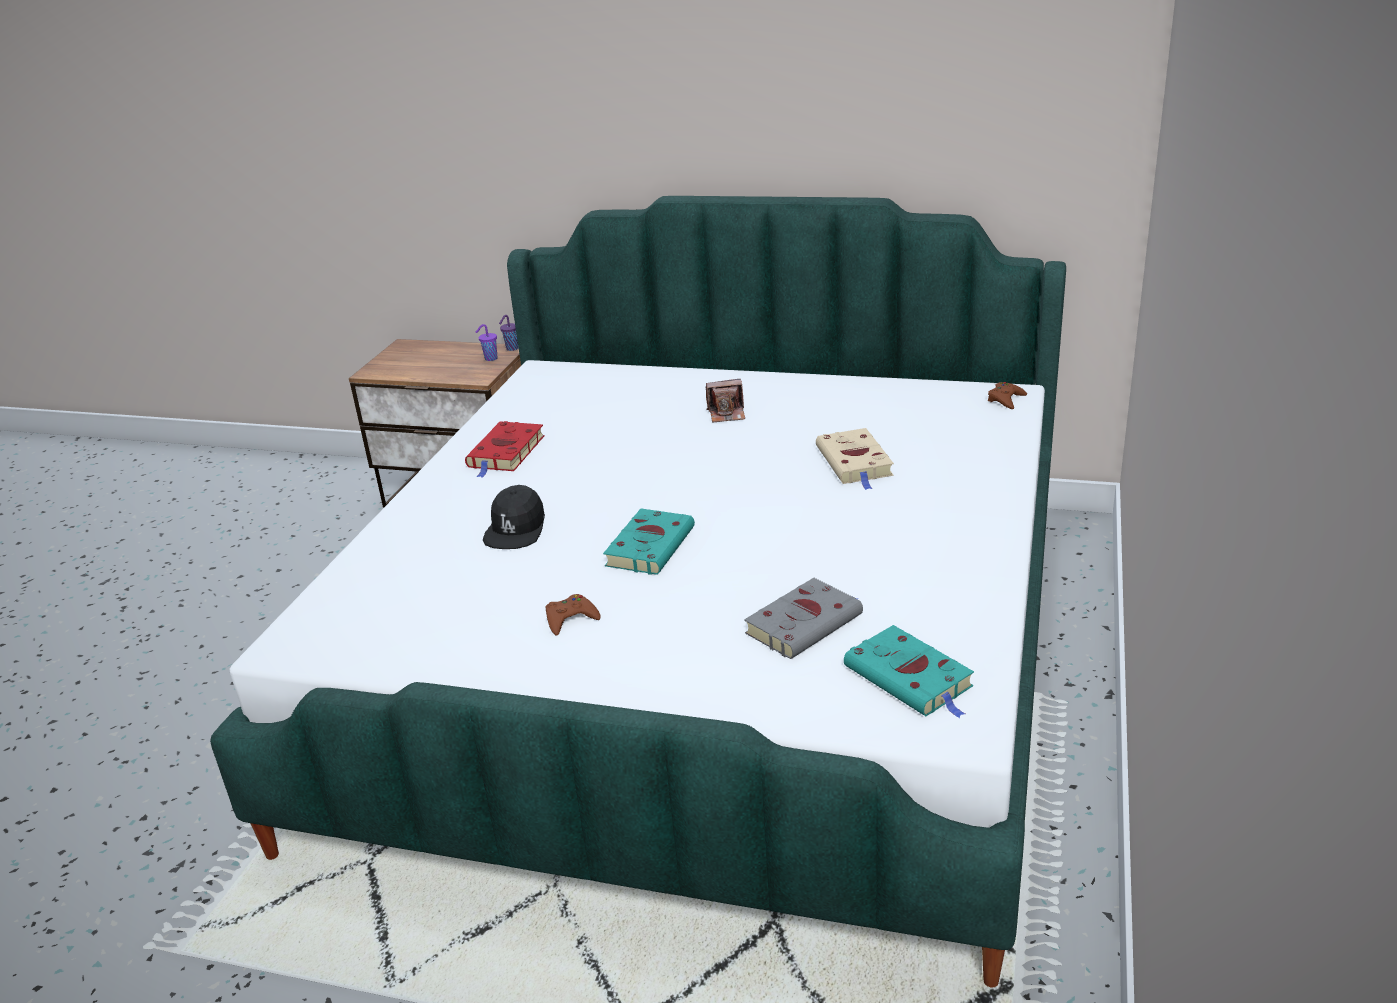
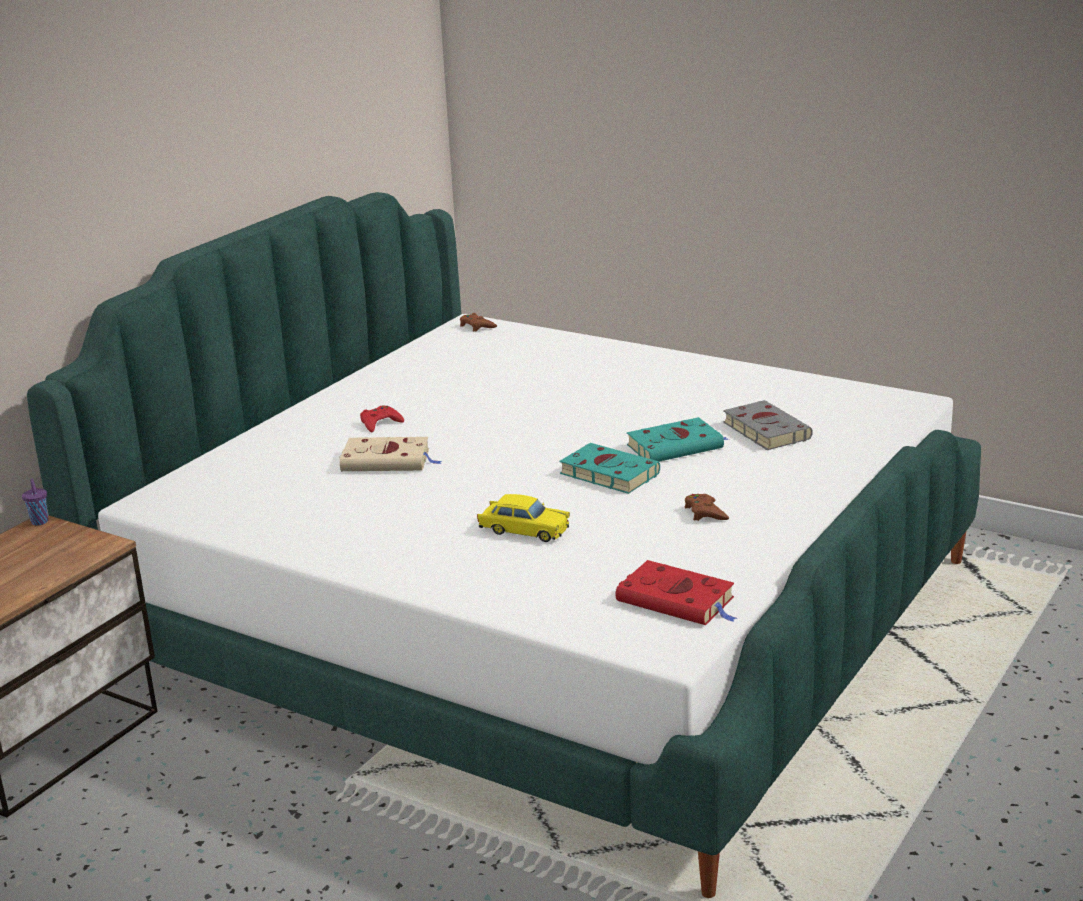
camera: 75 degrees left, 5 degrees down
red book [465,421,545,478] -> red book moved to [616,560,737,625]
purple cup [476,324,497,361] -> none
black cap [483,485,545,549] -> yellow toy car [477,494,570,542]
camera [705,379,745,423] -> red game controller [360,405,404,432]
beige book [816,428,894,490] -> beige book moved to [339,437,442,471]
turquoise book [844,625,974,718] -> turquoise book moved to [627,417,728,462]

